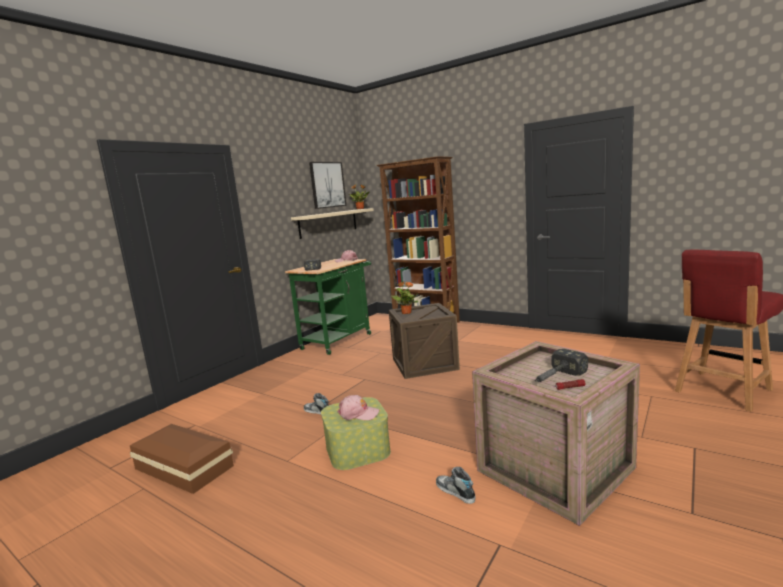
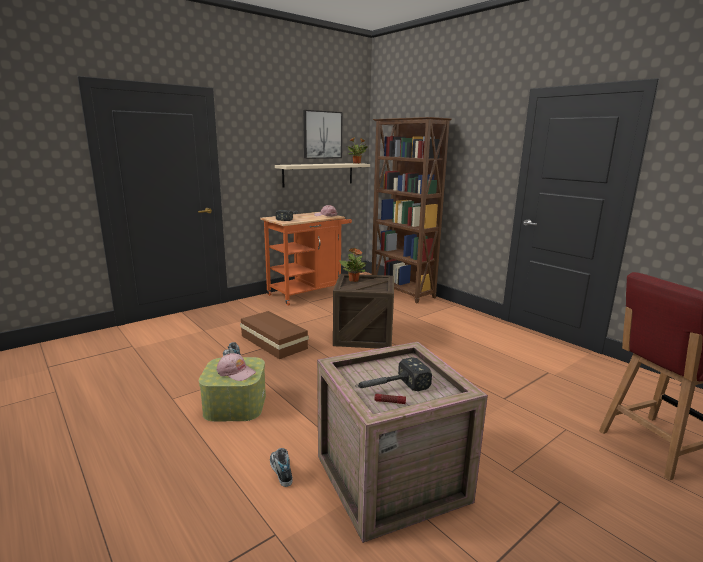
camera: 15 degrees right, 5 degrees up
brown storage box [130,424,234,494] -> brown storage box moved to [240,311,309,359]
green cart [285,259,371,355] -> orange cart [260,212,352,306]

